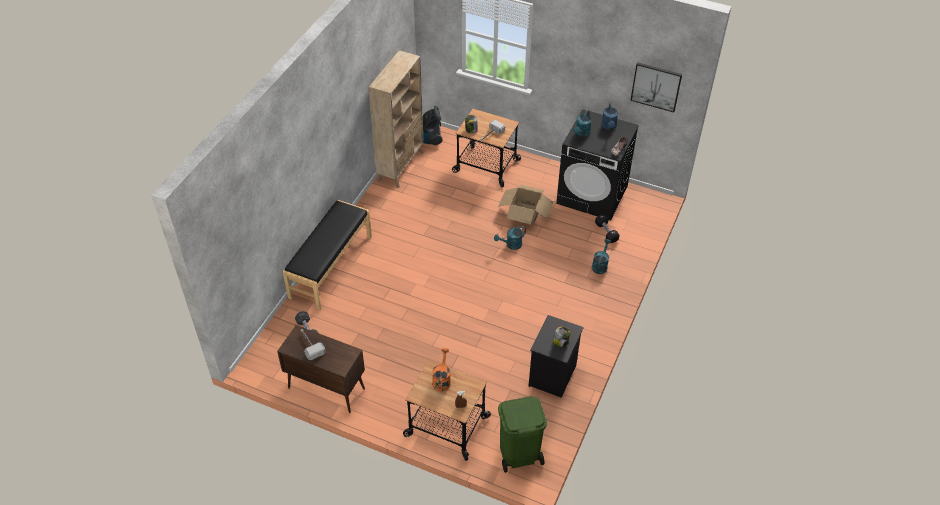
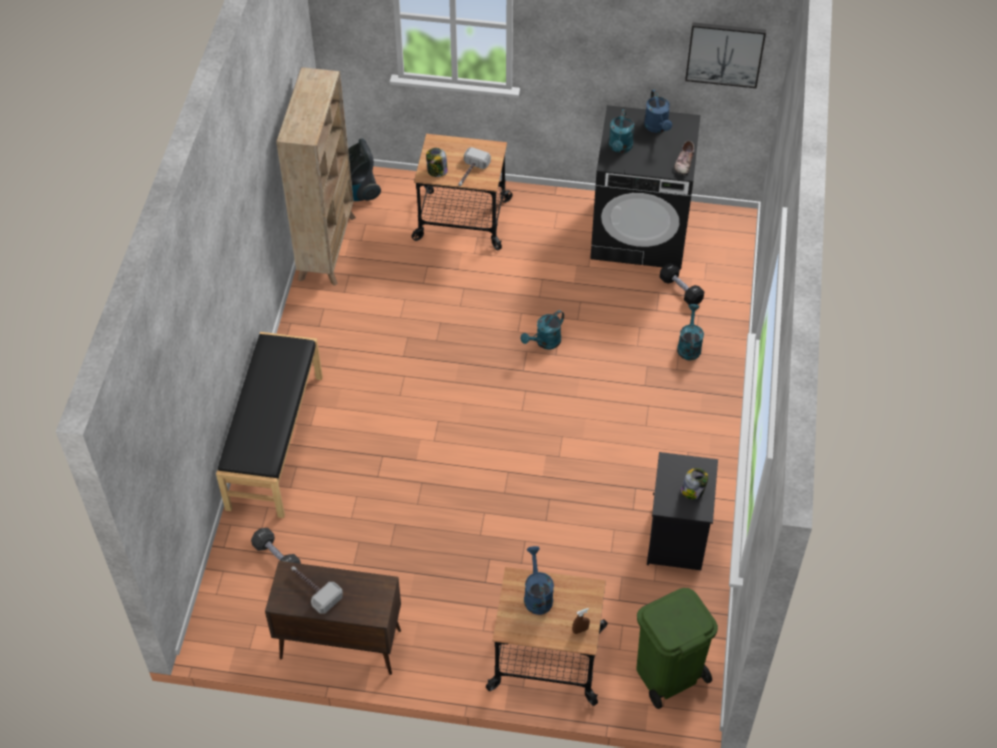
camera: 15 degrees left, 5 degrees up
orange watering can [432,348,451,392] -> blue watering can [524,546,554,615]
cardboard box [498,185,554,225] -> none

